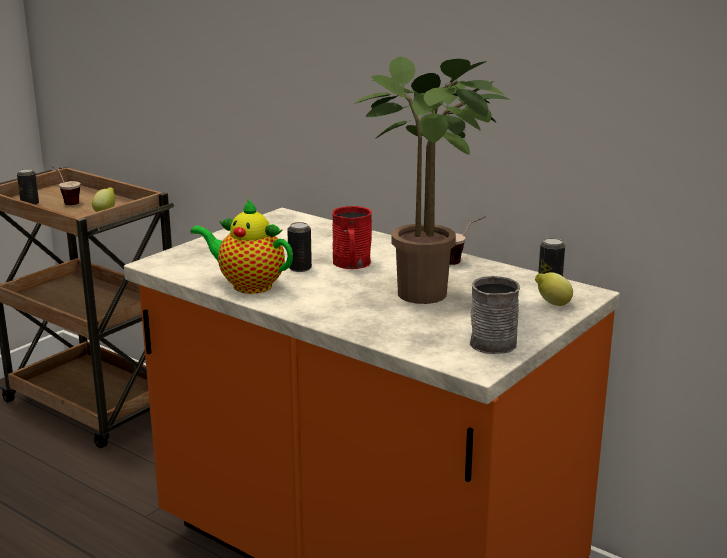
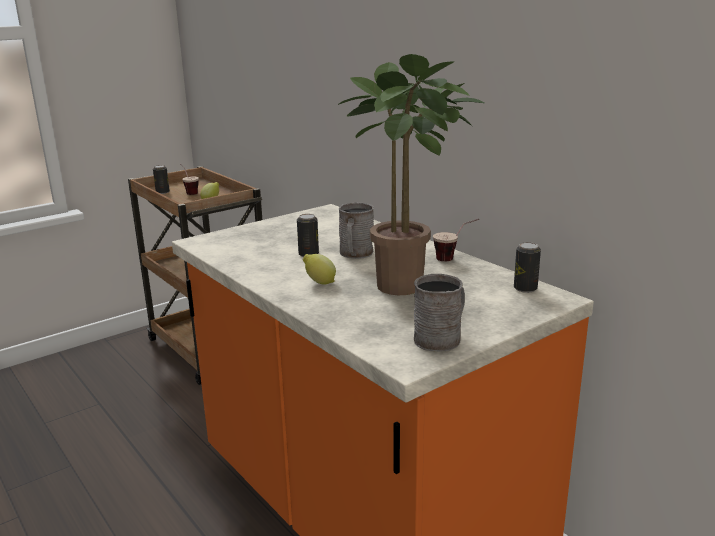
camera: 15 degrees right, 0 degrees up
teapot [190,198,293,294] -> none
red mug [332,206,372,269] -> grey mug [339,203,374,259]
lemon [535,272,573,306] -> lemon moved to [303,254,336,285]

